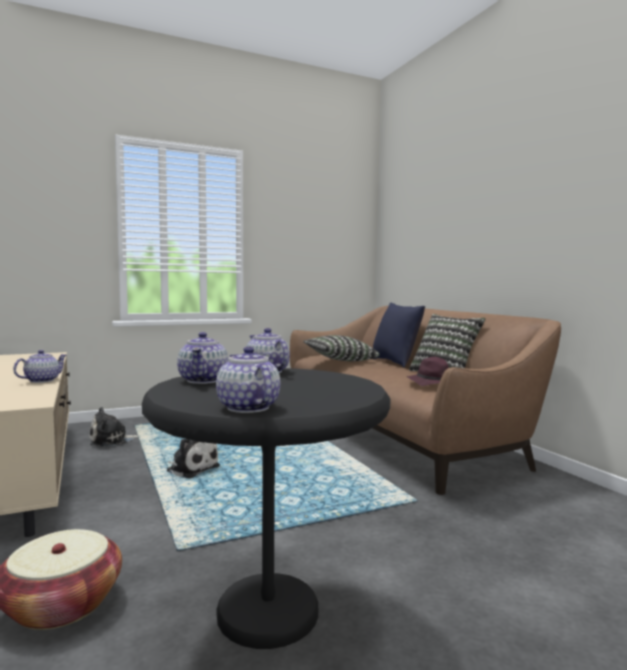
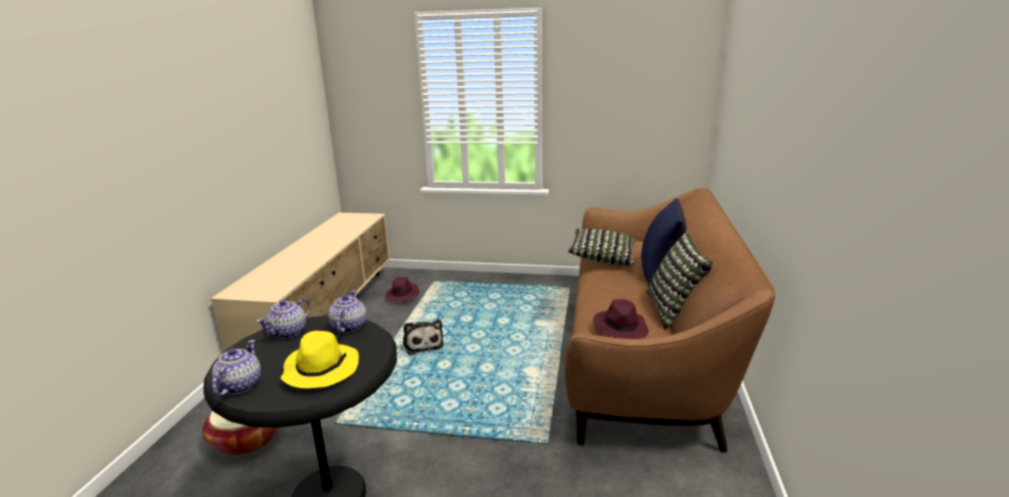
camera: 35 degrees right, 15 degrees up
teapot [13,350,66,383] -> none
plush toy [89,407,140,447] -> purple hat [384,277,420,302]
none -> yellow hat [280,331,359,388]

